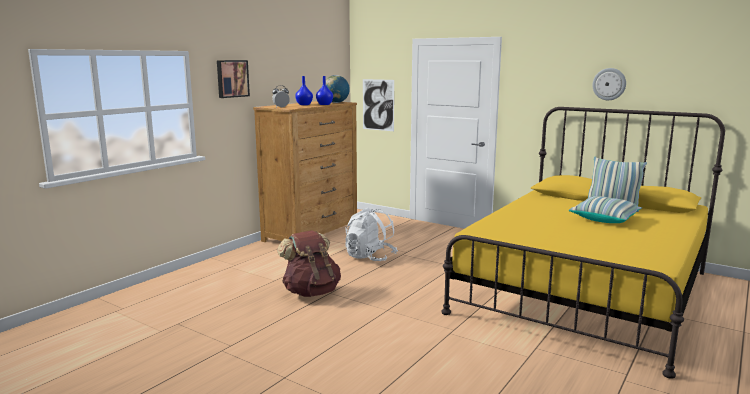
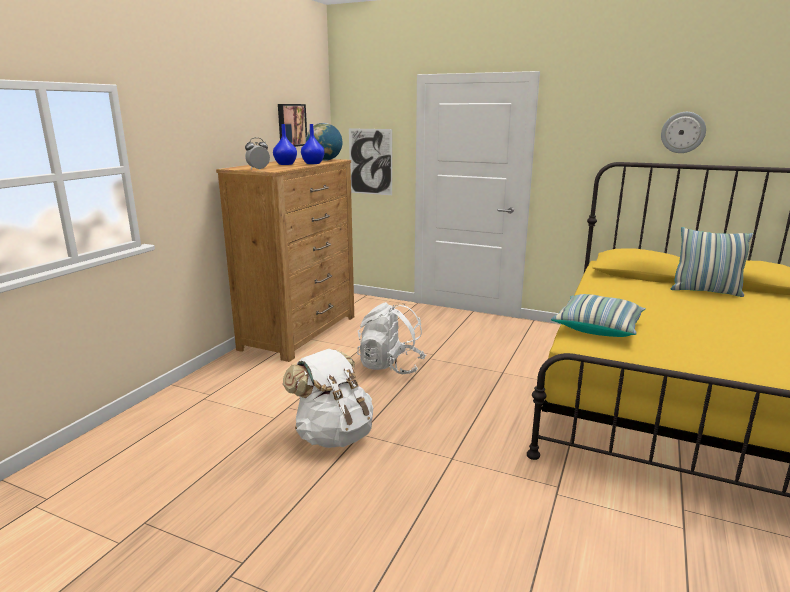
camera: 10 degrees left, 5 degrees up
picture [217,60,250,98] -> picture moved to [278,104,307,147]
brown backpack [277,230,341,297] -> white backpack [283,349,373,448]
pillow [569,196,642,223] -> pillow moved to [551,294,646,337]

